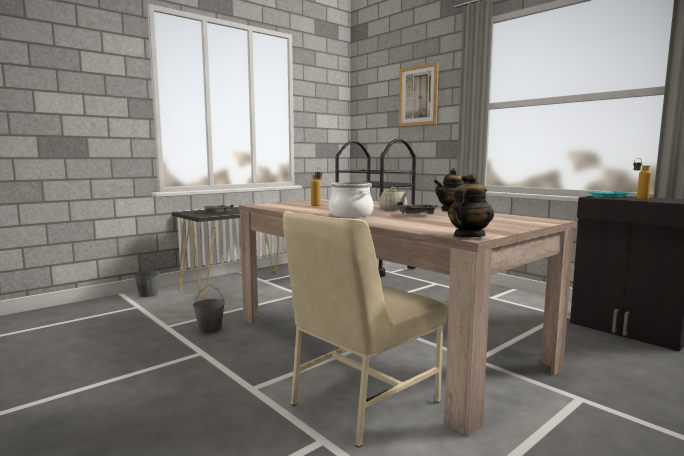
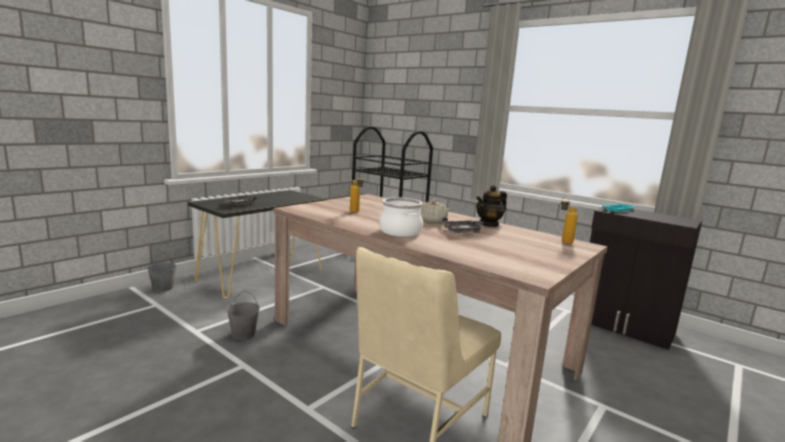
camera: 10 degrees left, 5 degrees up
picture [399,62,439,127] -> none
teapot [448,174,494,237] -> none
bottle [633,158,651,200] -> bottle moved to [561,196,578,244]

